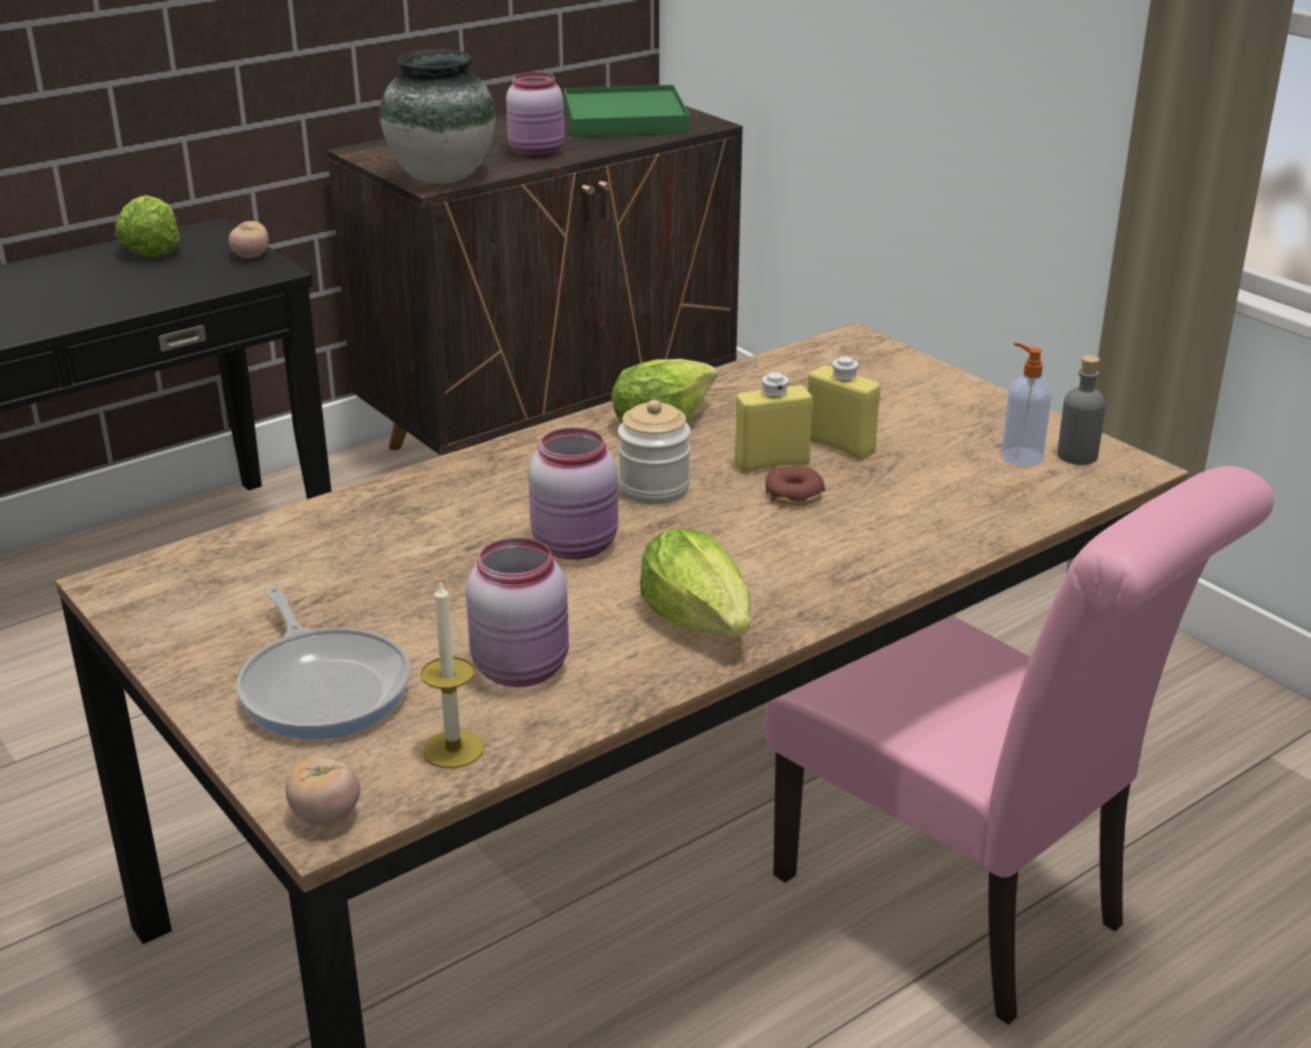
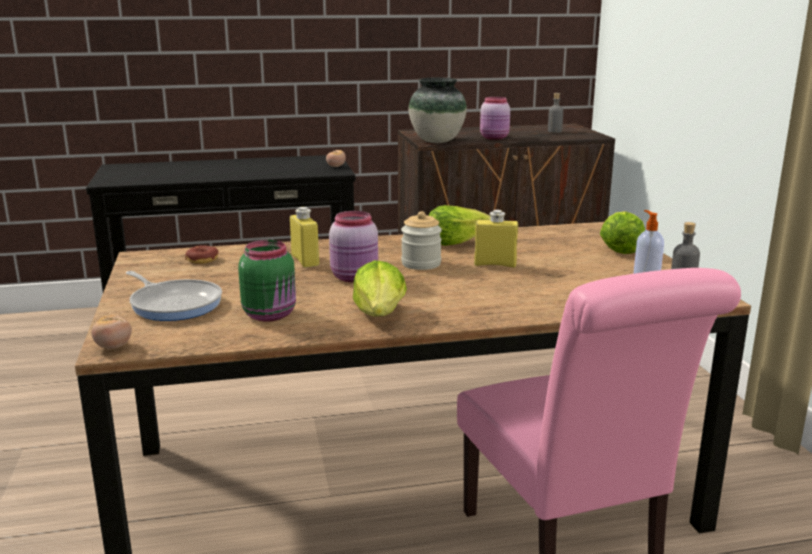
camera: 25 degrees right, 10 degrees down
lettuce [115,195,180,257] -> lettuce moved to [600,211,645,254]
frying pan [237,588,410,739] -> frying pan turned 45 degrees counterclockwise [126,271,222,321]
candle [420,580,484,768] -> none
pink jar [466,538,569,687] -> green jar [238,240,296,322]
green tray [564,85,690,137] -> grey bottle [548,93,563,133]
donut [765,466,825,506] -> donut moved to [185,245,218,264]
yellow bottle [808,357,880,460] -> yellow bottle moved to [290,207,319,268]

